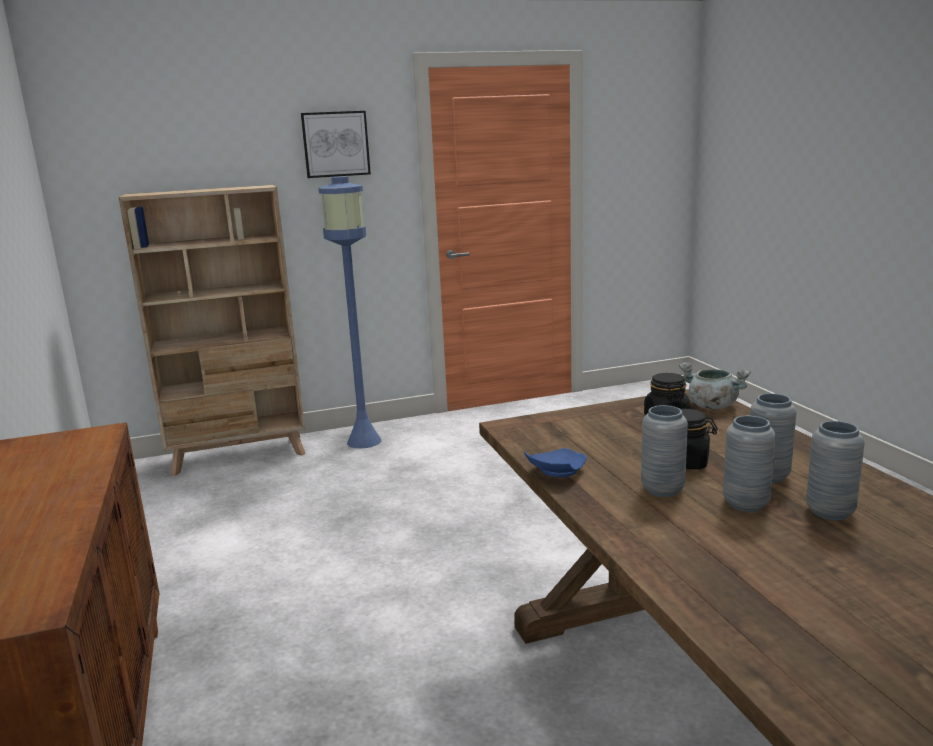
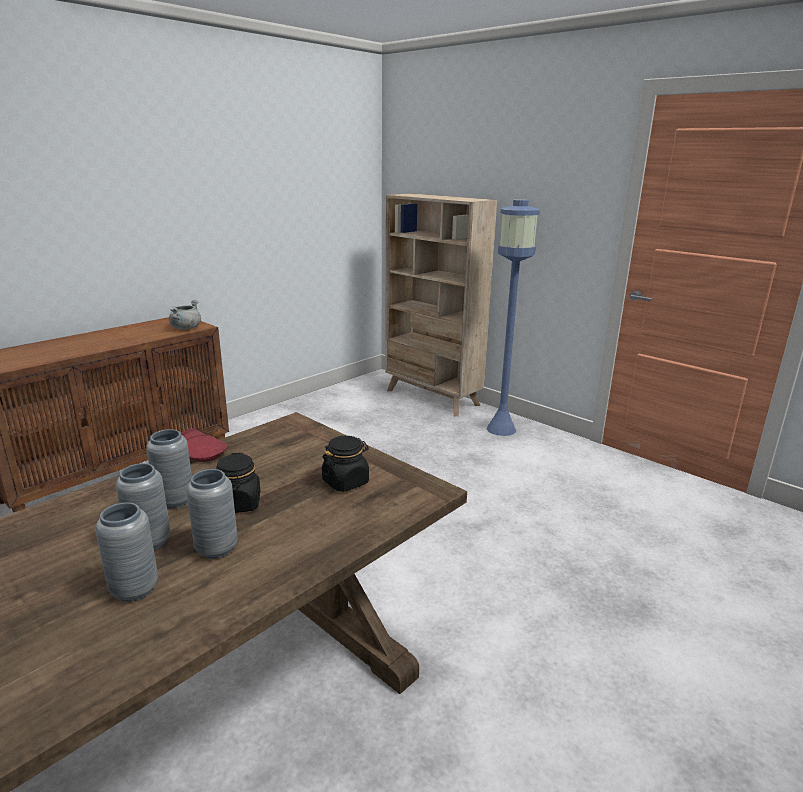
camera: 60 degrees right, 5 degrees up
picture [301,111,371,178] -> none
blue plate [524,448,587,477] -> red plate [181,428,229,462]
grey cooking pot [679,362,751,409] -> grey cooking pot moved to [169,300,201,329]

